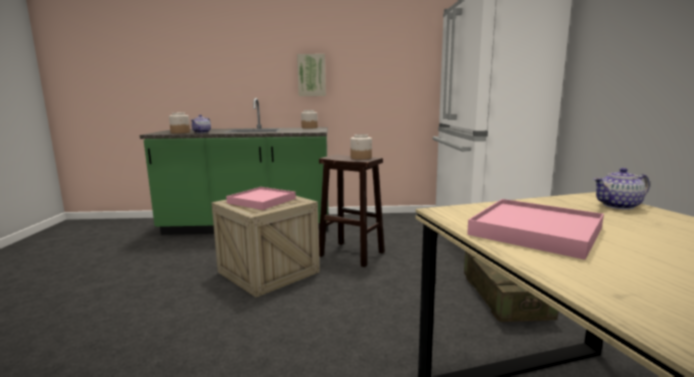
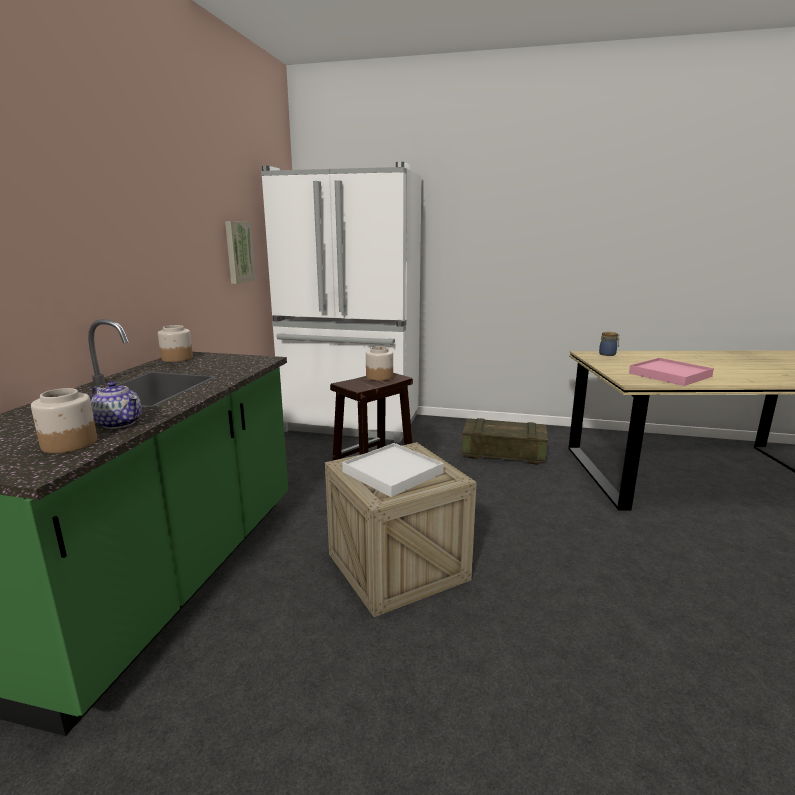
camera: 75 degrees left, 5 degrees up
pink tray [226,187,296,210] -> white tray [342,443,444,497]
picture [297,54,326,96] -> picture moved to [225,221,256,284]
teapot [593,168,650,210] -> jar [599,332,620,356]

